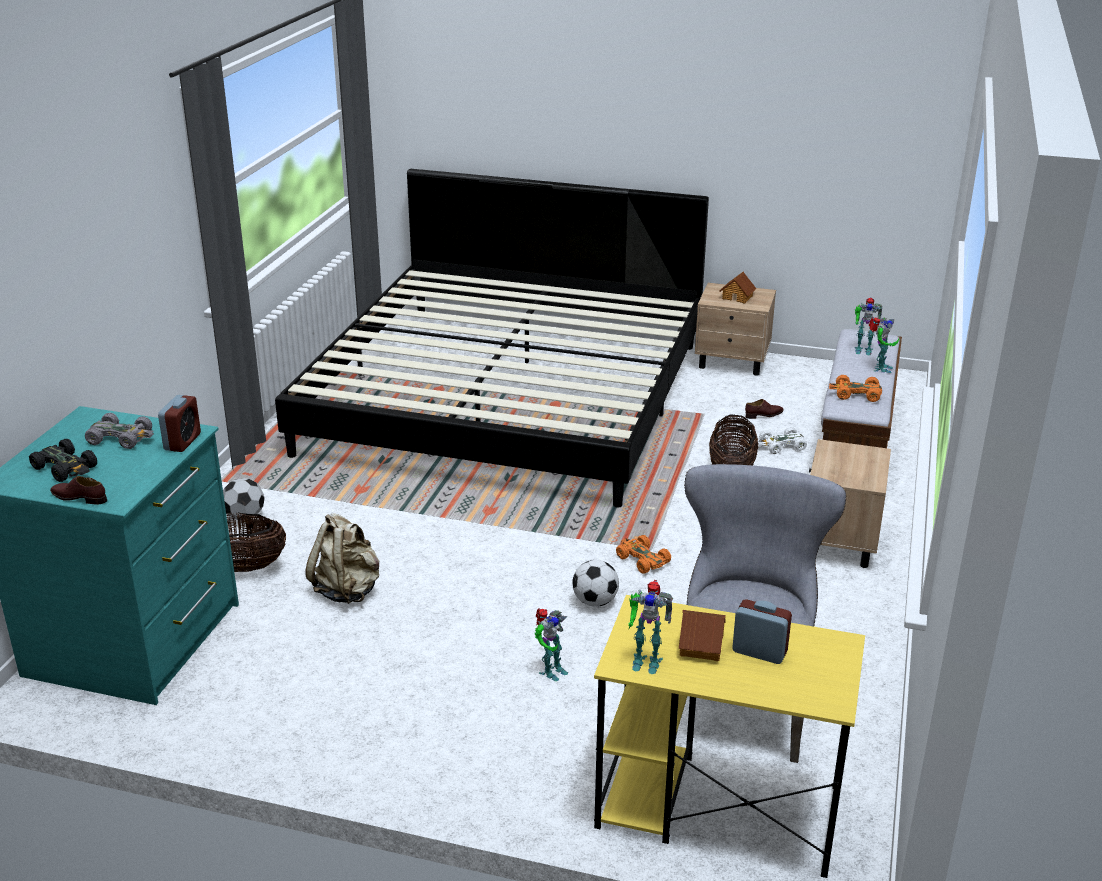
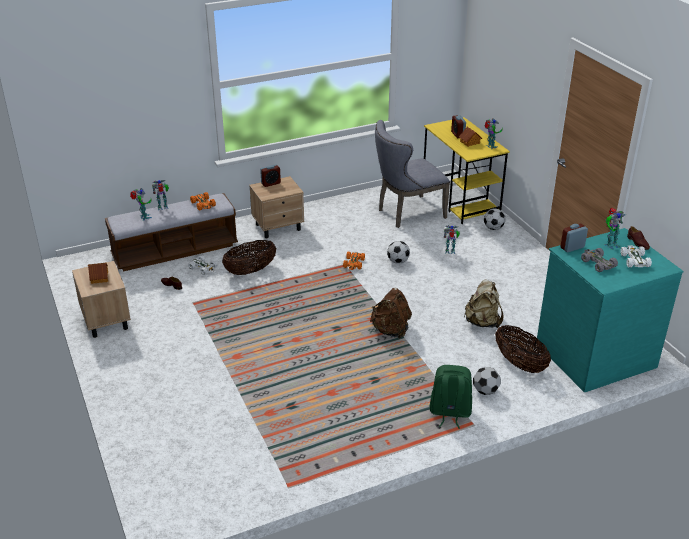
camera: 130 degrees left, 5 degrees up
black toy car [29,439,97,482] -> white toy car [620,245,652,267]
bed [275,169,709,508] -> none
none -> alarm clock [260,164,281,187]
none -> brown backpack [370,288,412,339]
none -> green backpack [430,365,472,429]
none -> football [484,209,505,230]
none -> toy robot [604,208,626,250]

